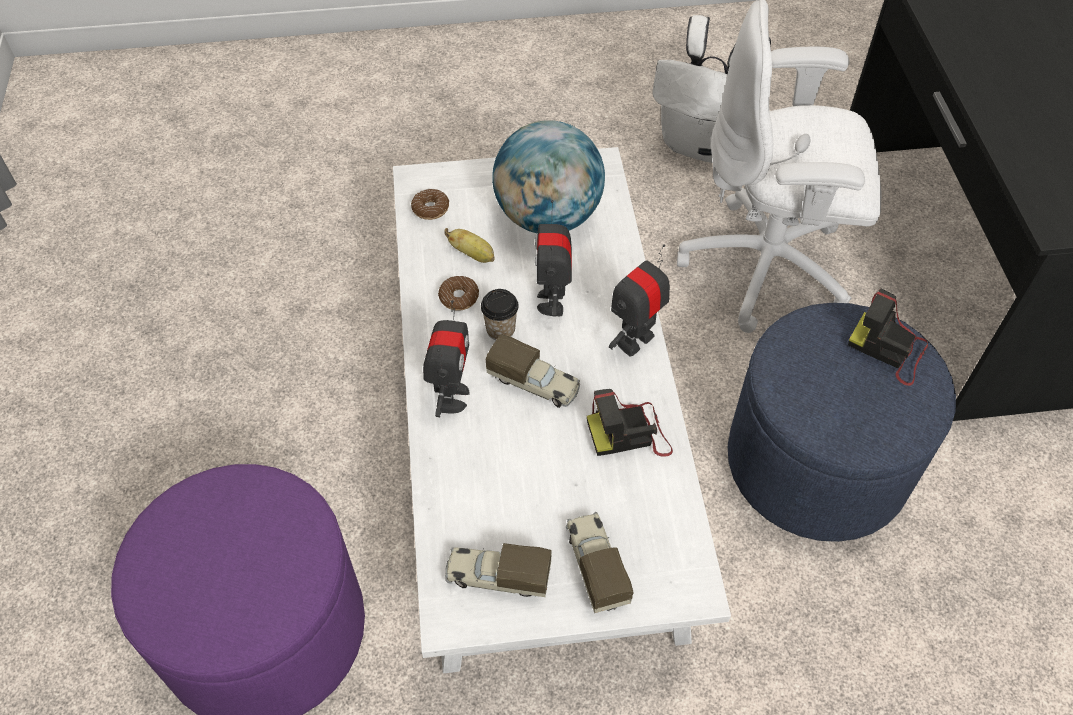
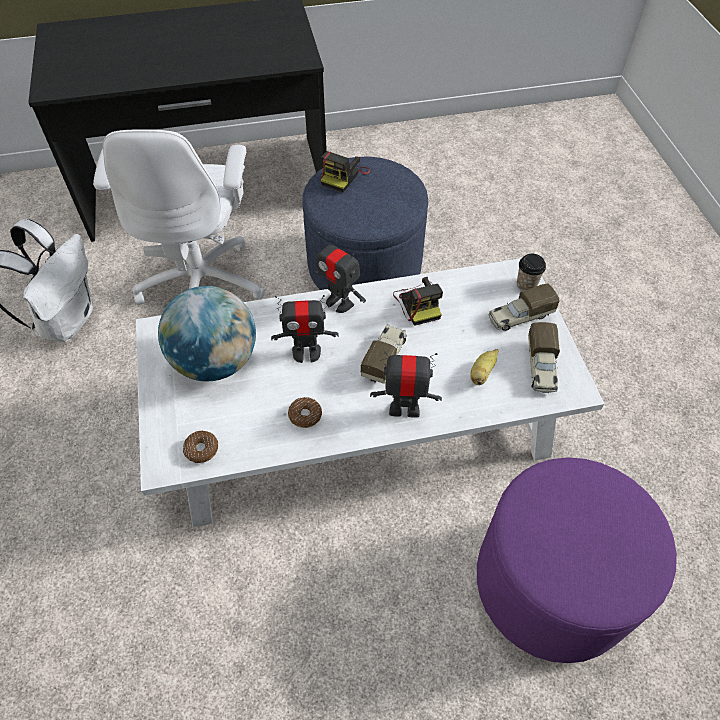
camera: 95 degrees left, 0 degrees up
banana [444,228,495,263] -> banana moved to [470,349,499,385]
cup [481,289,519,340] -> cup moved to [517,254,546,291]

